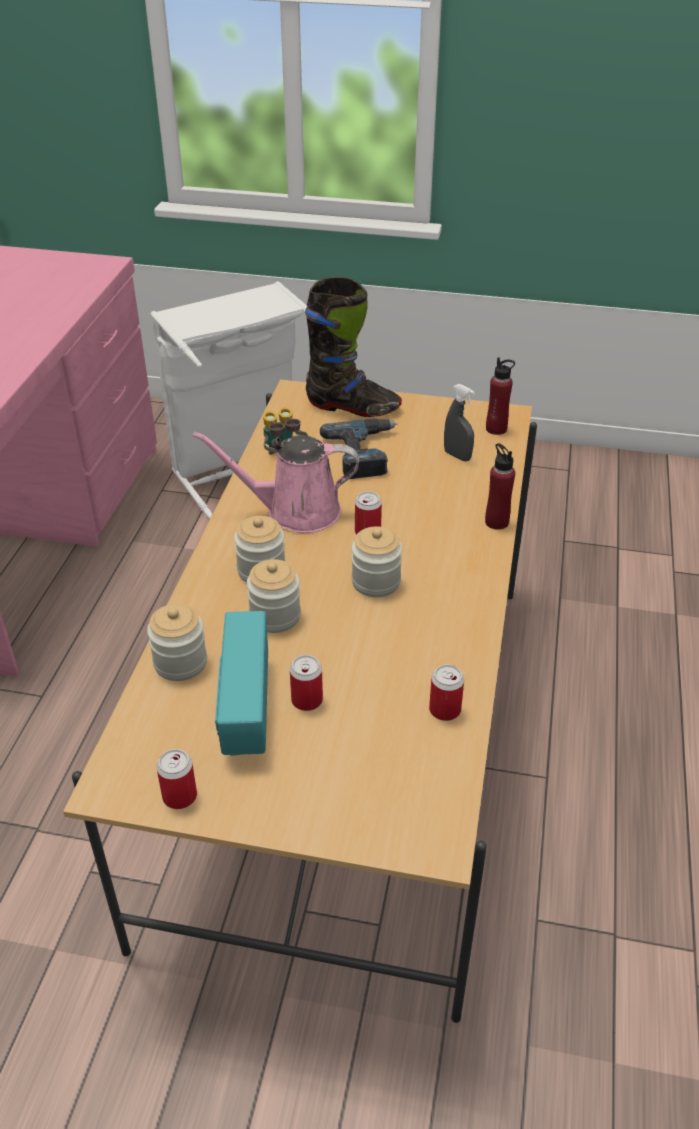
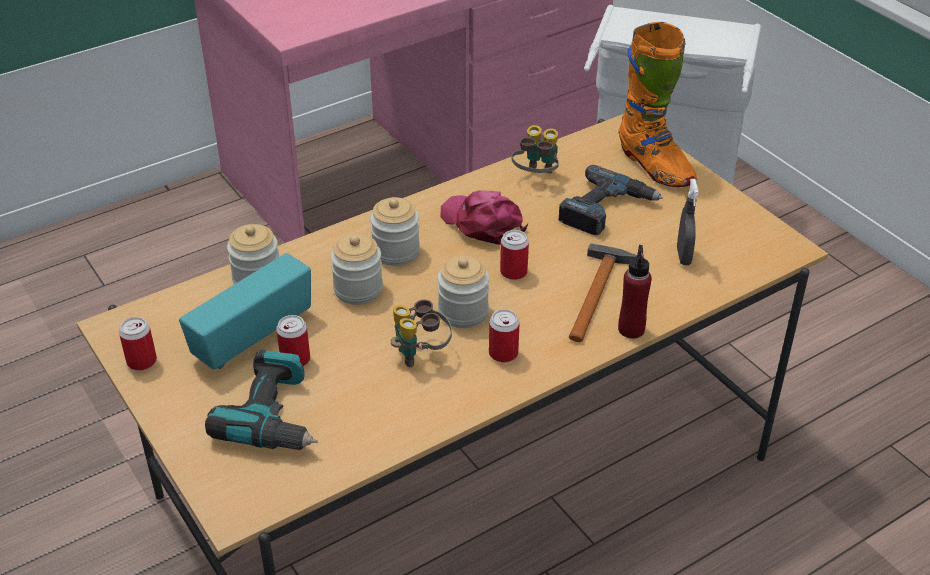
camera: 45 degrees right, 0 degrees up
pink watering can [192,431,359,533] -> pink cap [440,190,528,245]
black boot [305,277,402,417] -> orange boot [619,22,697,187]
can [429,664,464,721] -> can moved to [489,309,520,362]
red bottle [486,357,515,435] -> none
none -> power drill [205,350,318,450]
none -> binoculars [391,300,452,367]
none -> hammer [569,243,637,342]

